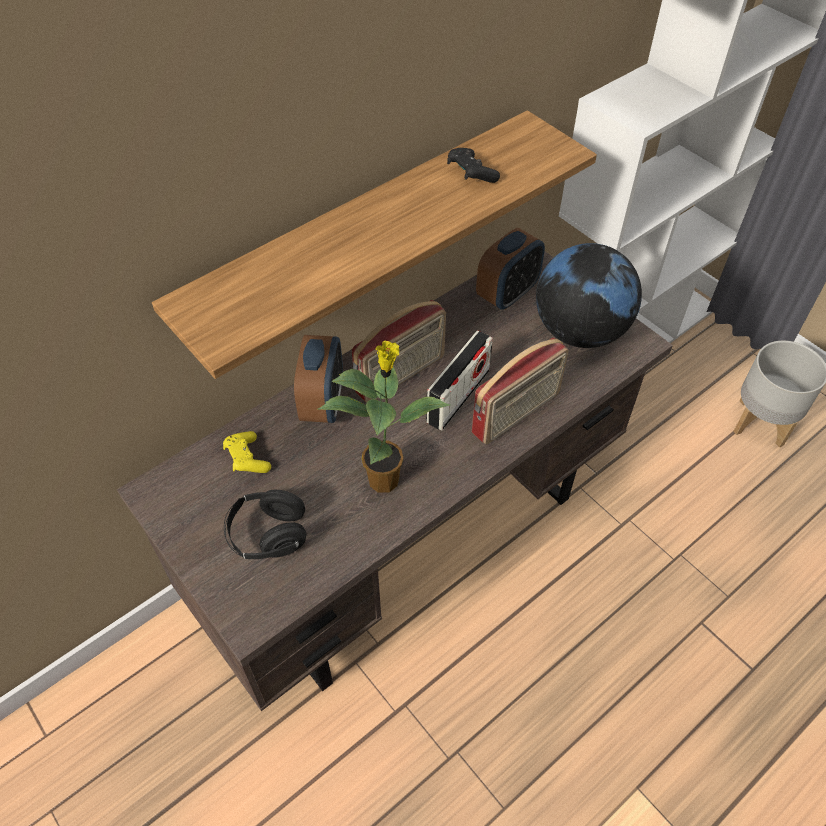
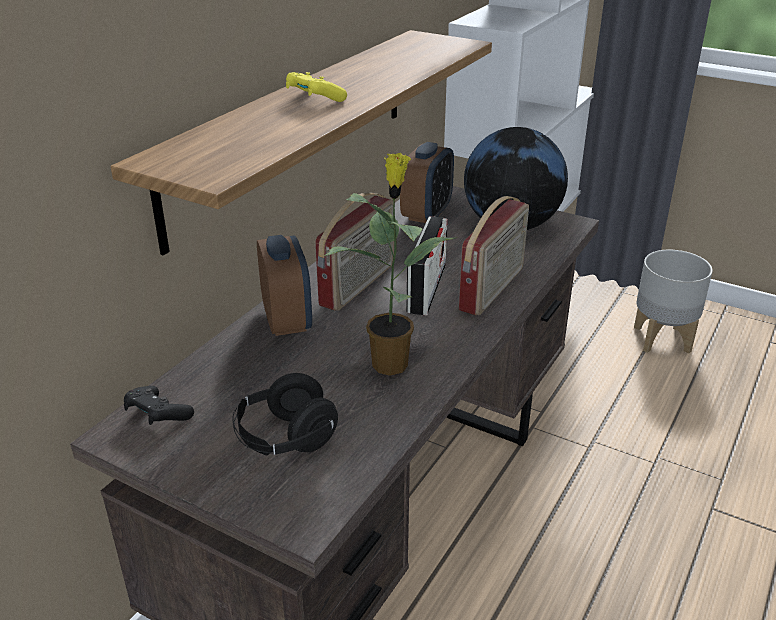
camera: 20 degrees left, 20 degrees down
yellow game controller [223,431,271,473] -> yellow game controller moved to [286,72,347,102]
black game controller [447,148,500,183] -> black game controller moved to [124,386,194,425]

